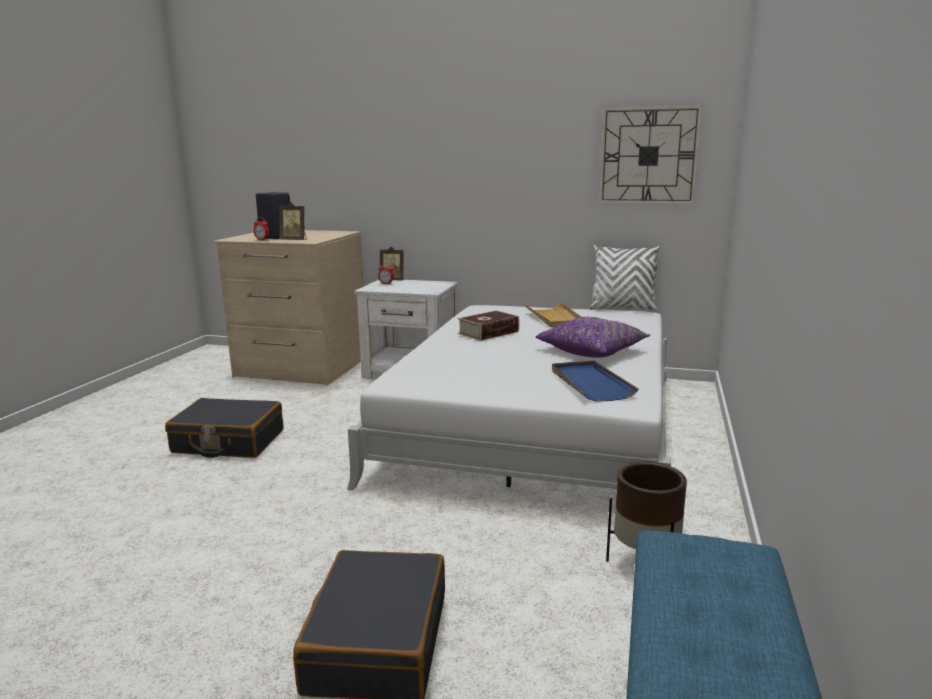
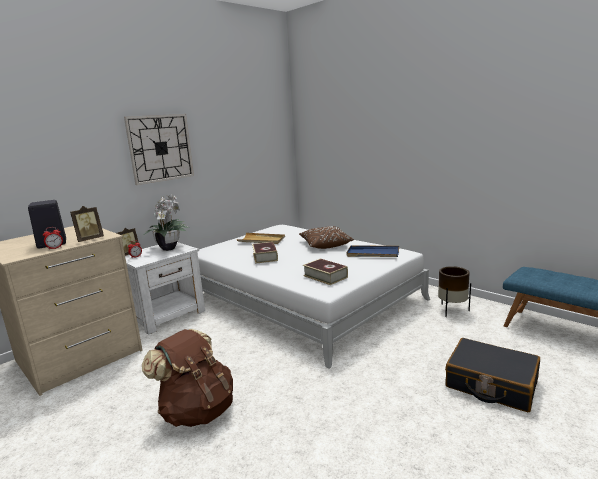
camera: 60 degrees left, 0 degrees up
black suitcase [165,398,283,458] -> brown backpack [142,329,233,427]
purple pillow [536,317,651,358] -> brown pillow [299,226,354,249]
white pillow [589,245,660,311] -> none
wall clock [598,105,703,205] -> wall clock moved to [124,114,194,185]
none -> potted plant [142,194,189,251]
none -> book [303,259,348,285]

